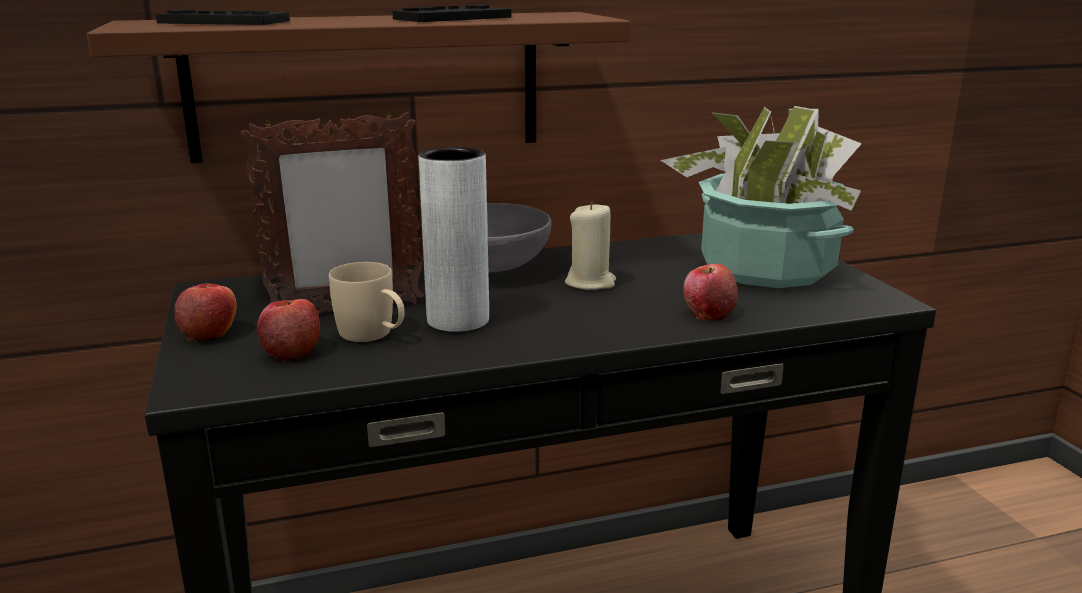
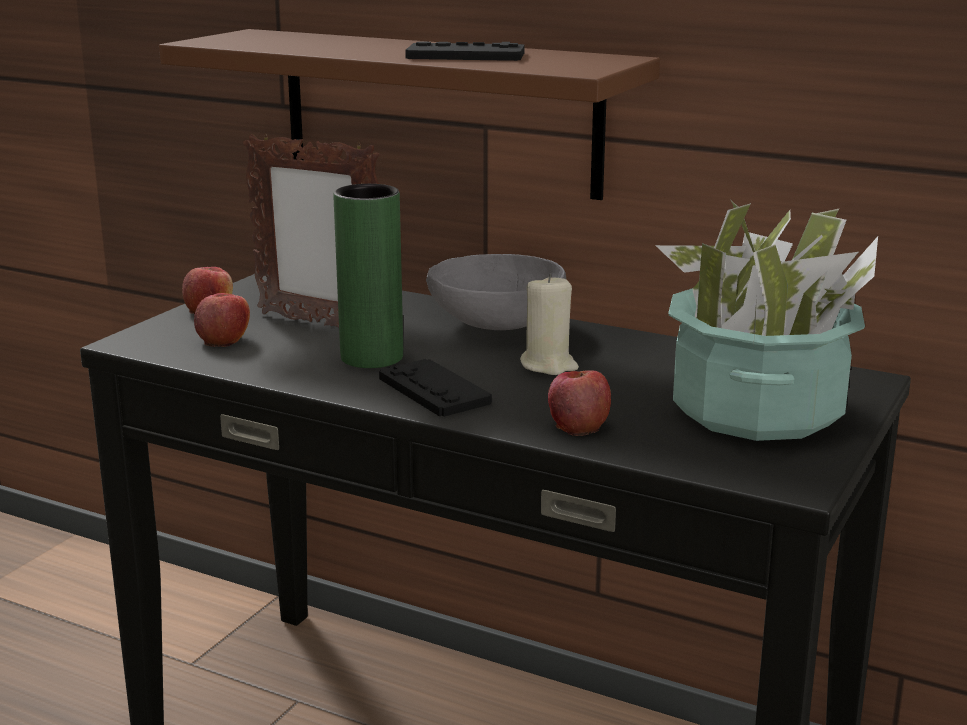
camera: 45 degrees right, 0 degrees up
black game controller [156,9,290,25] -> black game controller moved to [379,359,492,417]
beige mug [329,262,405,342] -> none
grey vase [418,147,489,332] -> green vase [333,184,403,368]

